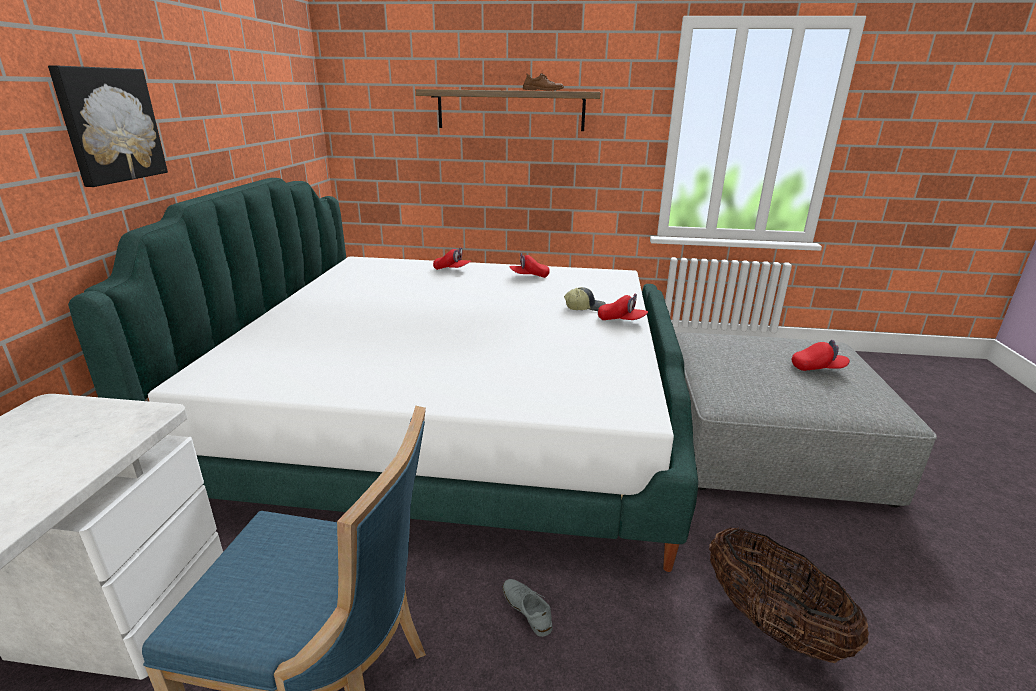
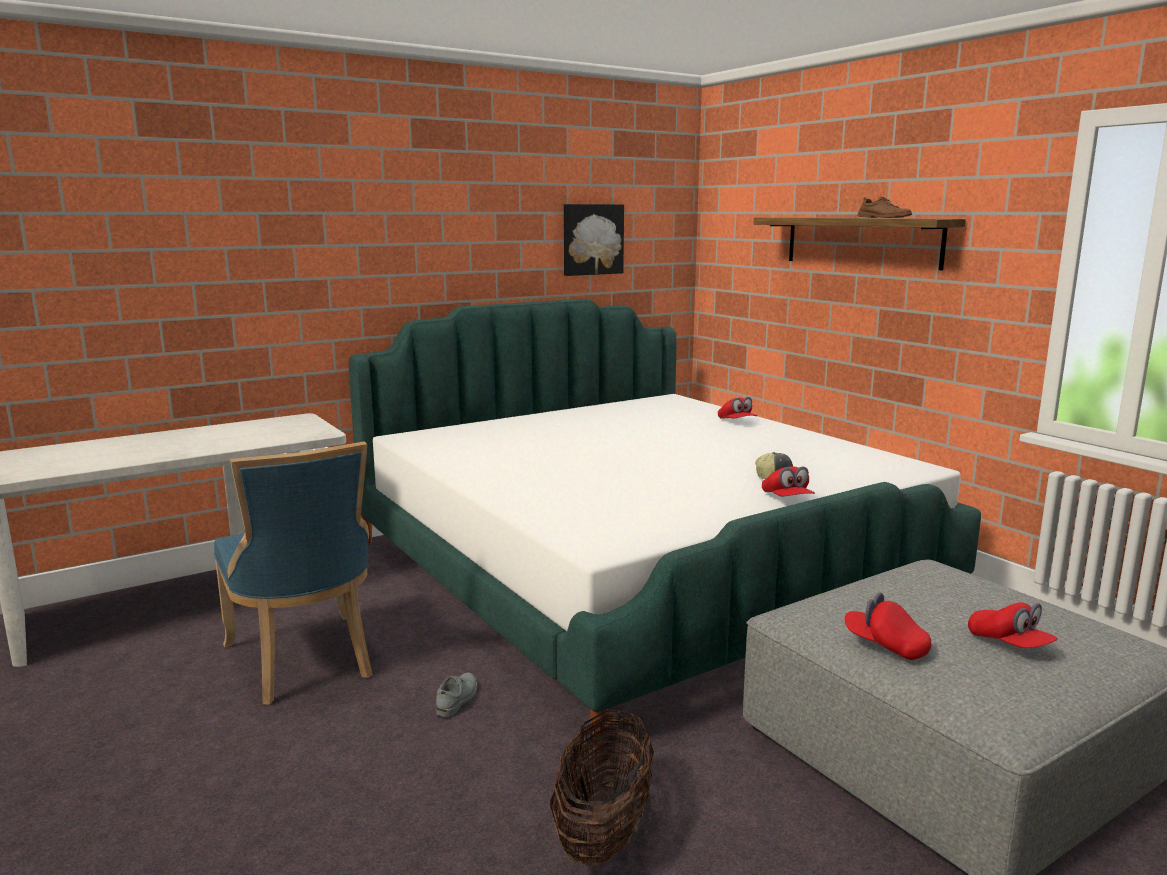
camera: 50 degrees right, 10 degrees down
picture [48,66,168,187] -> picture moved to [564,204,624,276]
red cap [509,253,550,278] -> red cap moved to [844,592,931,660]

